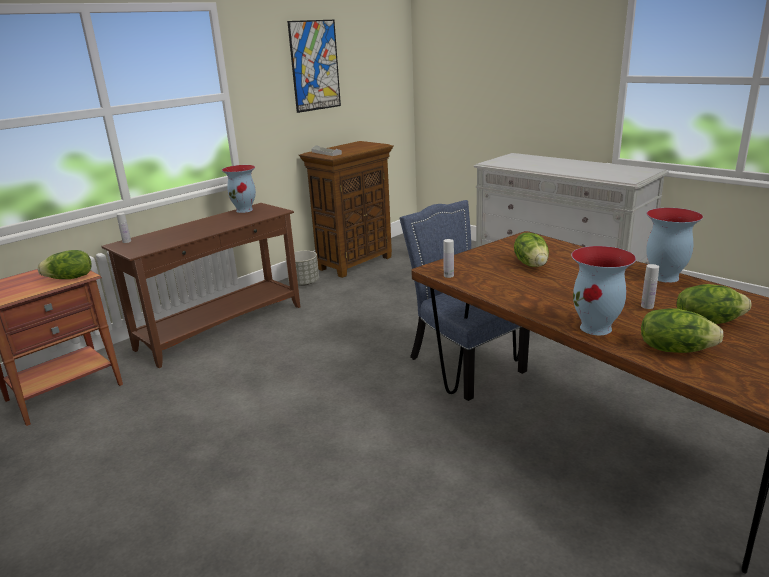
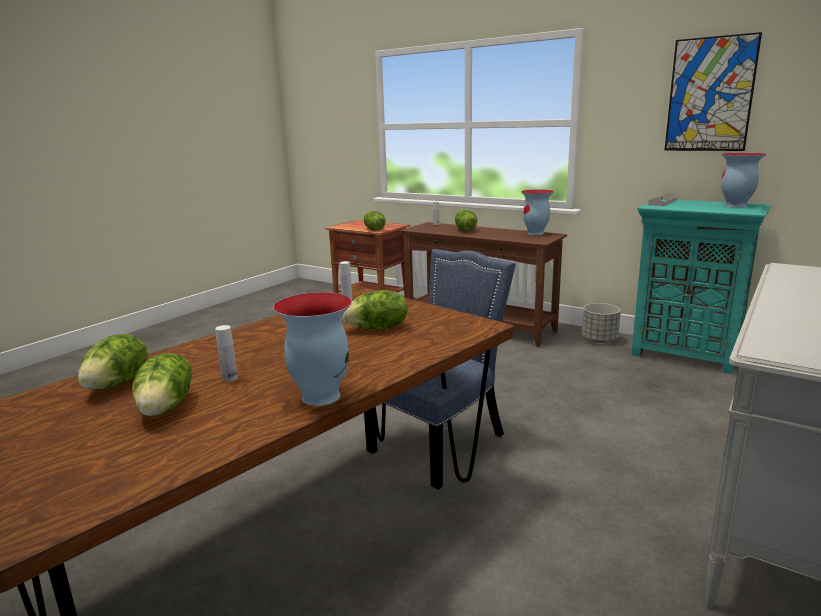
camera: 80 degrees right, 5 degrees down
brown cabinet [299,141,394,278] -> turquoise cabinet [632,200,771,374]
vase [571,246,636,335] -> vase moved to [721,153,766,208]
none -> lettuce [455,210,477,231]

